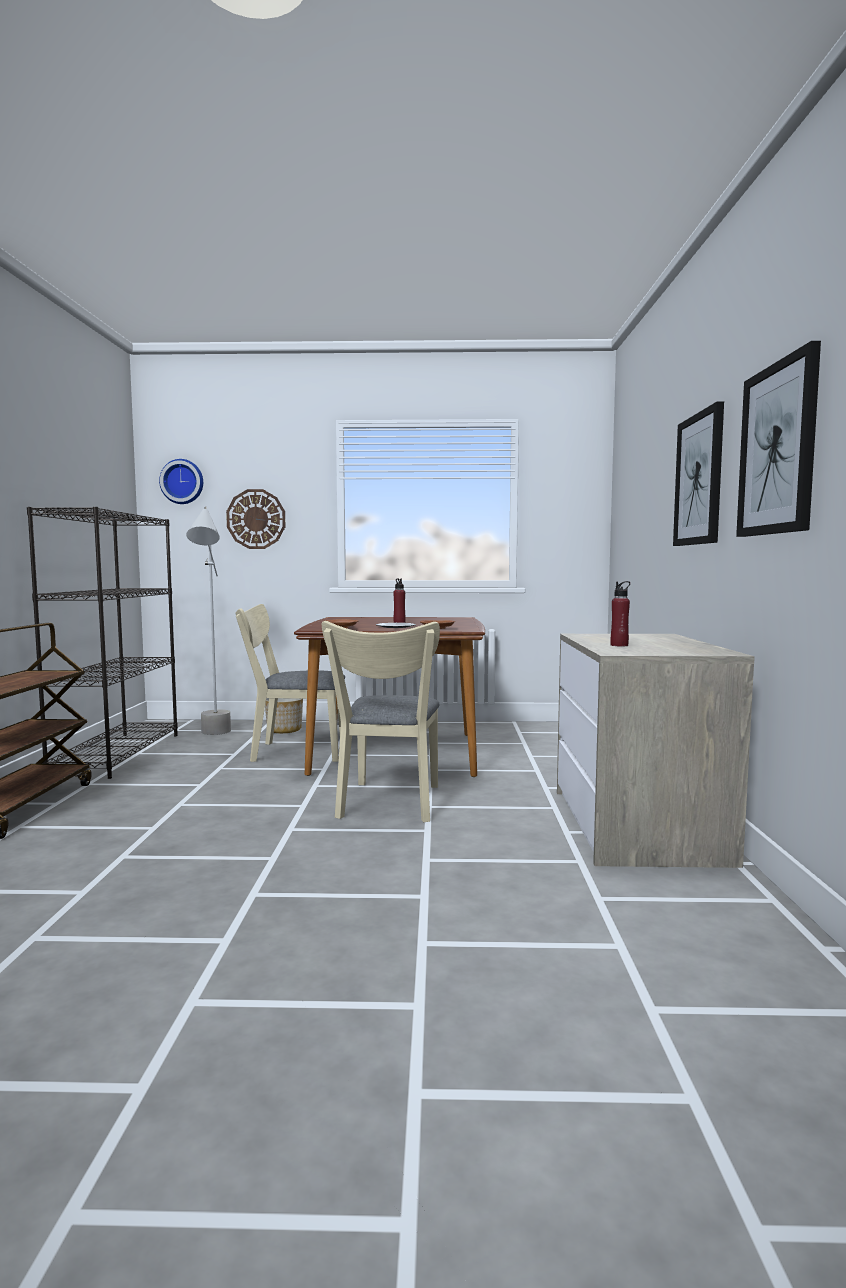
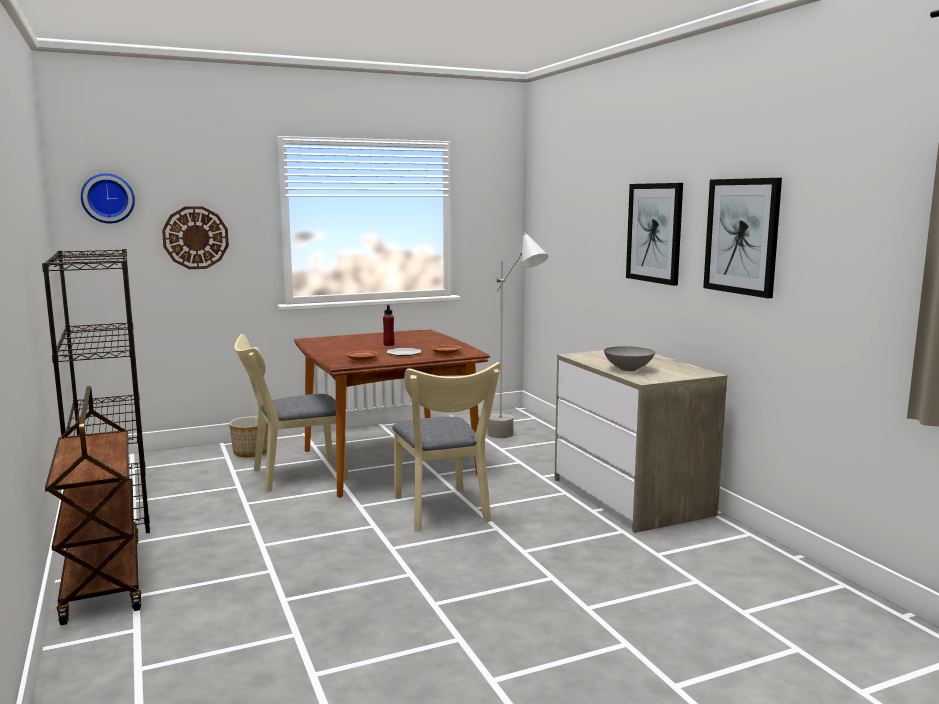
camera: 25 degrees left, 5 degrees up
grey floor lamp [186,506,231,735] -> grey floor lamp moved to [487,232,548,438]
red bottle [610,581,630,646] -> grey bowl [604,346,655,371]

